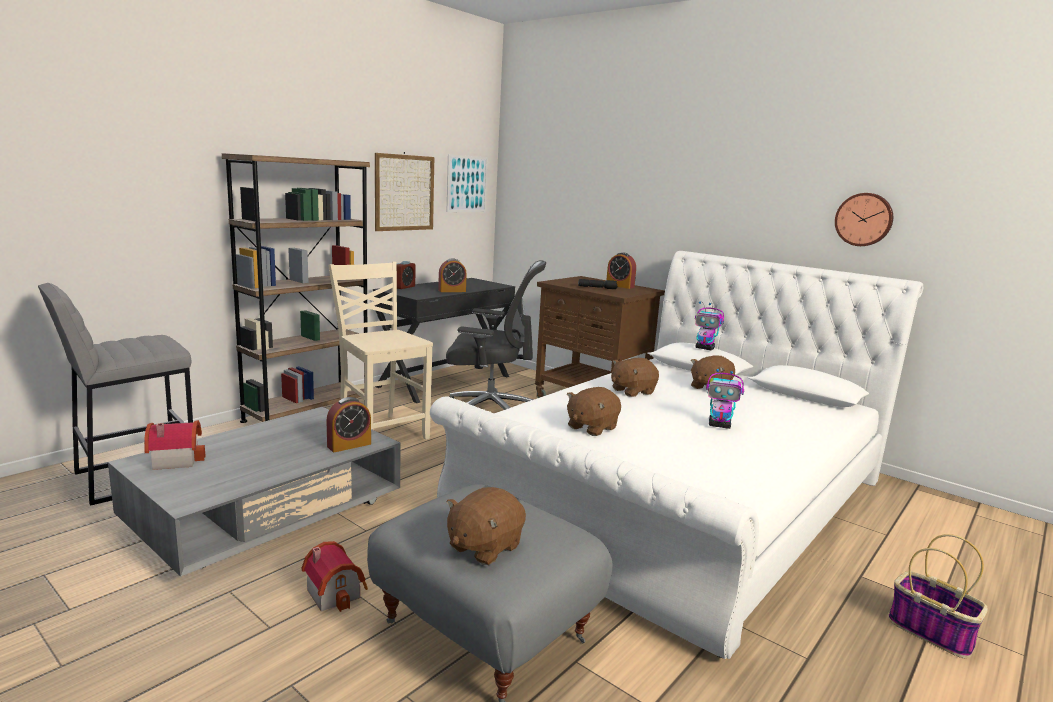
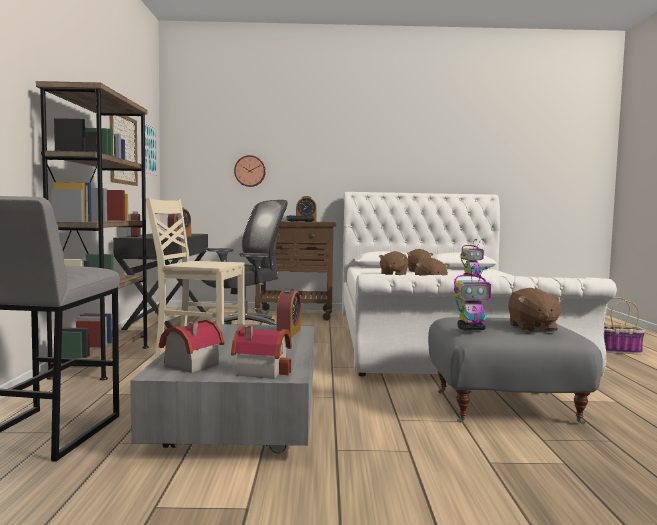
camera: 40 degrees left, 10 degrees down
toy house [302,541,368,612] -> toy house moved to [231,326,292,379]
toy robot [695,301,724,350] -> toy robot moved to [454,266,491,331]
wall clock [835,193,893,246] -> wall clock moved to [234,155,266,187]

